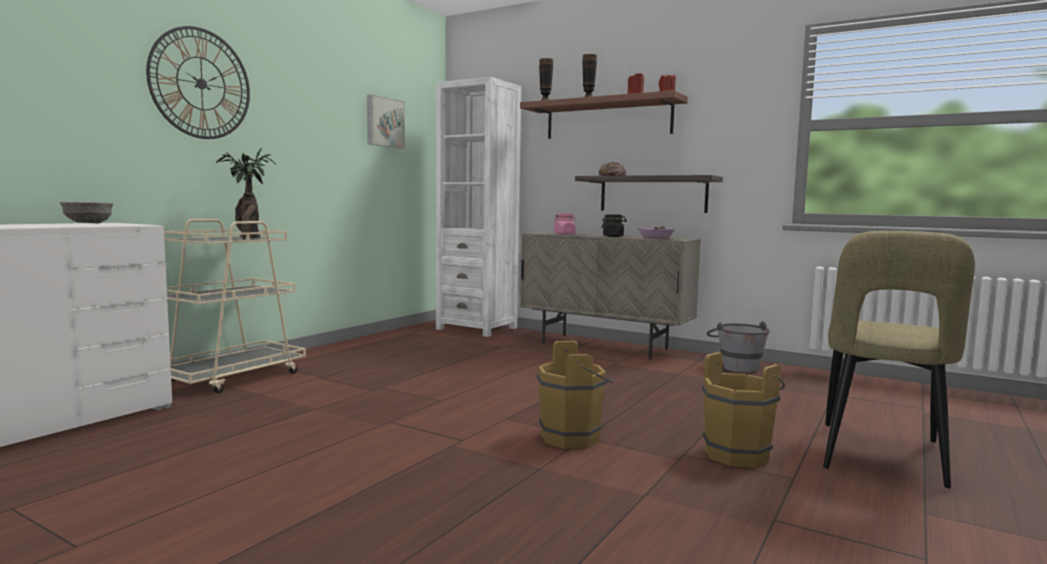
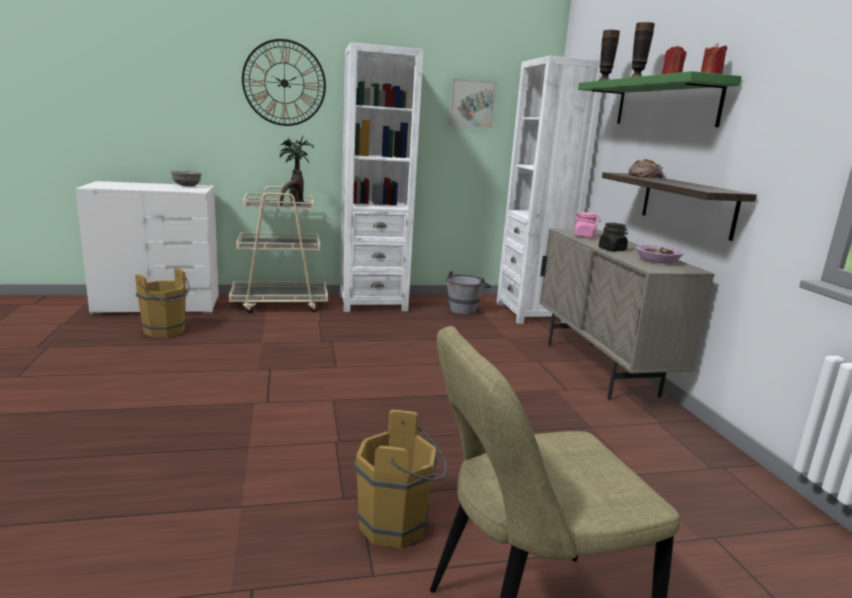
camera: 45 degrees right, 10 degrees up
brown shelf [520,90,688,139] -> green shelf [578,71,742,127]
brown bucket [537,341,614,449] -> brown bucket moved to [135,268,190,338]
grey bucket [707,321,770,373] -> grey bucket moved to [446,271,491,315]
none -> white bookcase [340,42,424,312]

